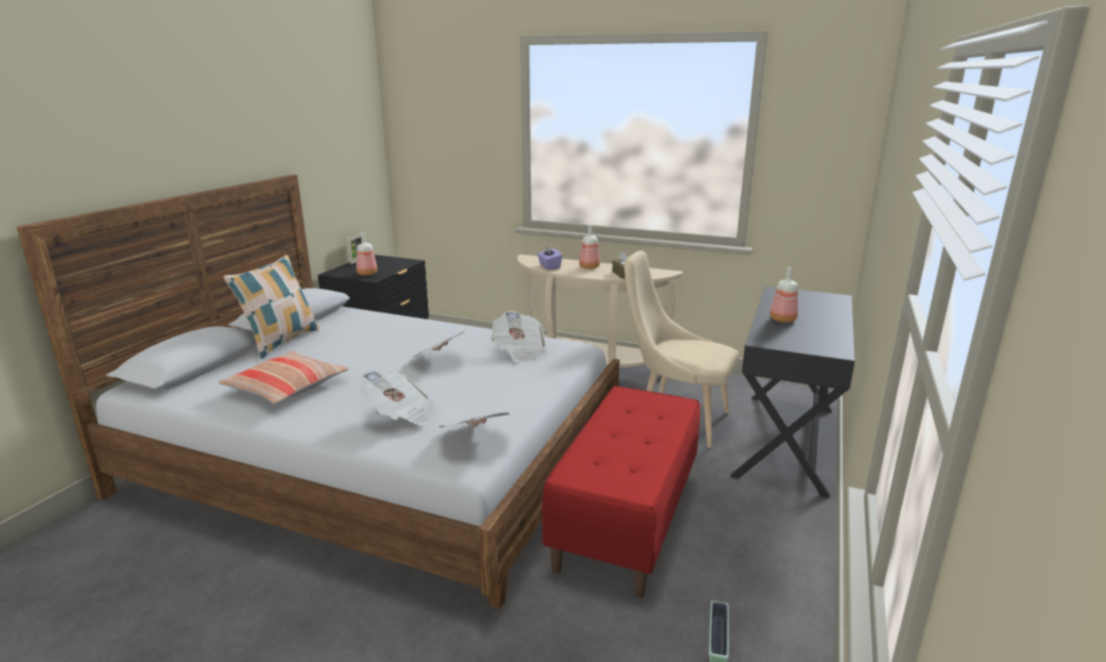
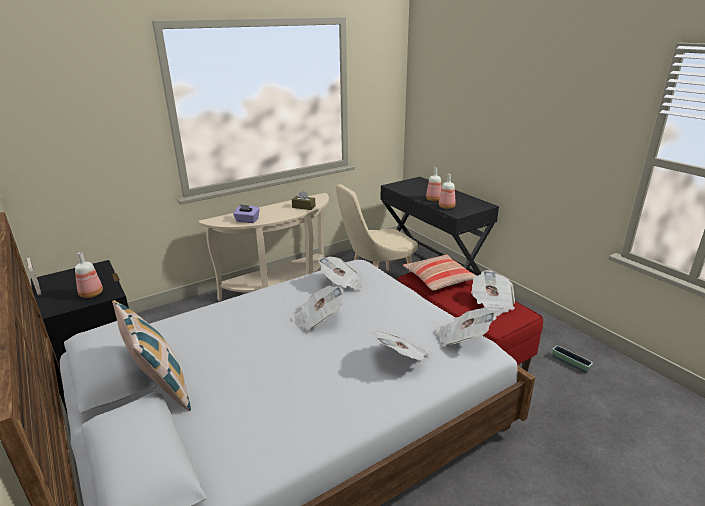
camera: 55 degrees left, 5 degrees up
pillow [219,351,348,404] -> pillow moved to [403,254,476,291]
bottle [579,225,600,269] -> bottle moved to [439,174,456,209]
none -> newspaper [471,270,515,316]

